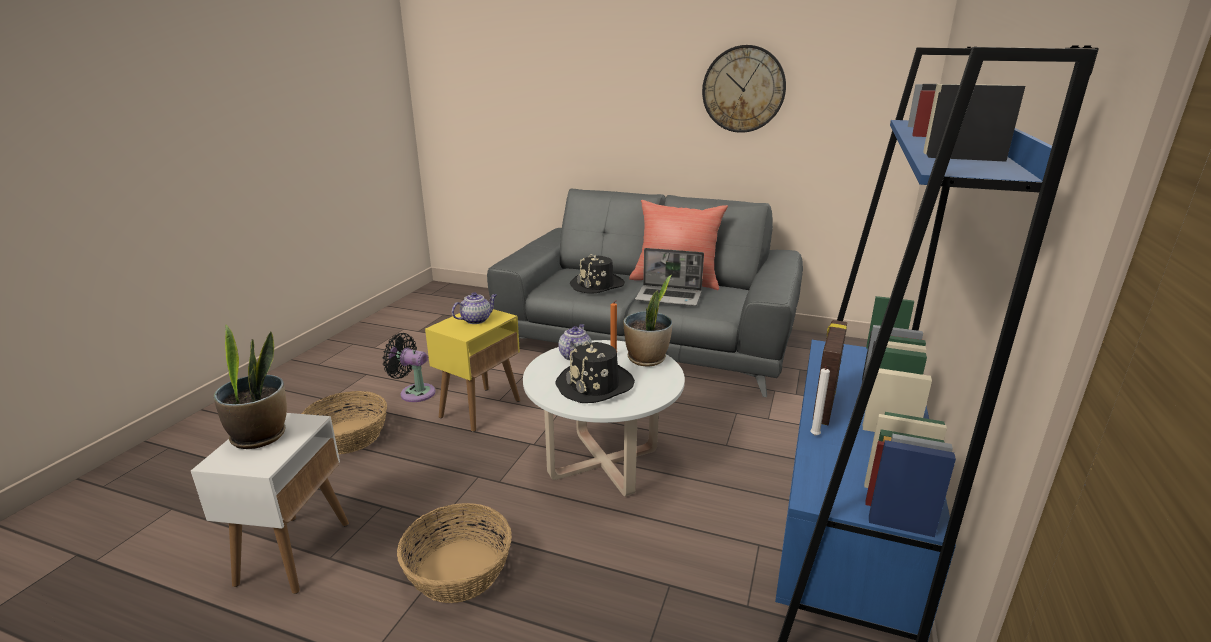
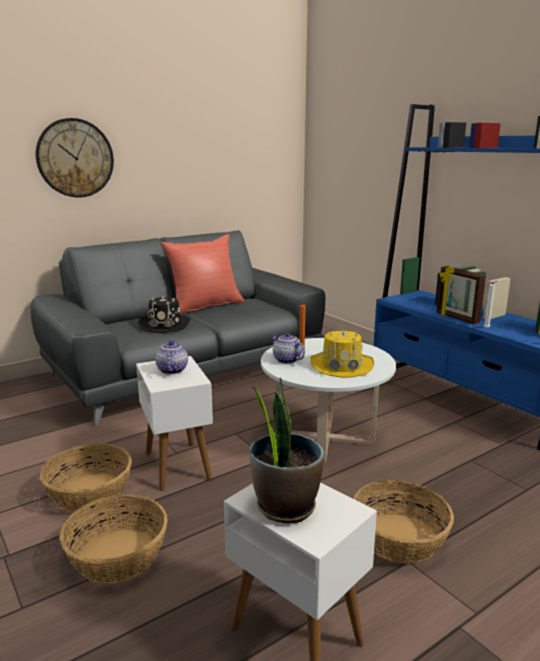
camera: 55 degrees left, 5 degrees down
black fan [383,333,436,402] -> basket [39,443,132,512]
yellow side table [425,309,520,432] -> white side table [136,356,213,491]
black hat [555,341,635,403] -> yellow hat [310,329,374,378]
potted plant [623,275,672,366] -> none
laptop [635,248,704,306] -> none
wall clock [702,45,786,133] -> wall clock moved to [36,118,114,198]

